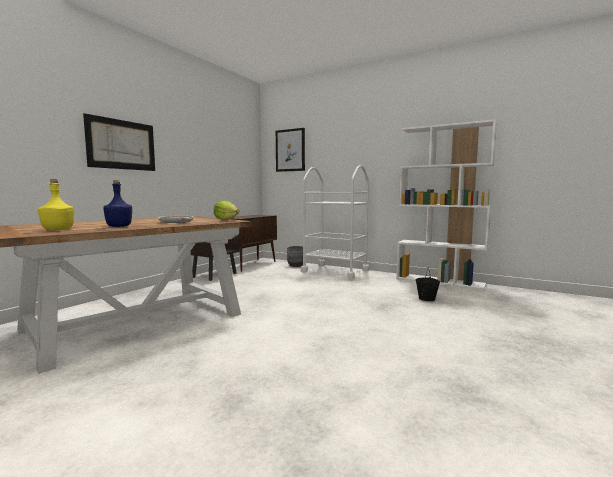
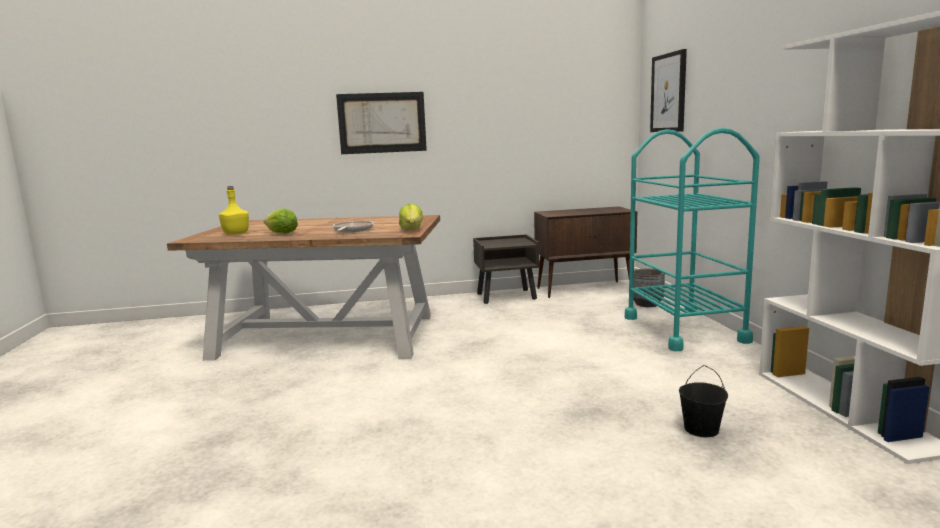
camera: 50 degrees right, 5 degrees up
blue bottle [103,180,132,227] -> lettuce [264,209,298,234]
white cart [301,165,369,279] -> turquoise cart [625,128,760,351]

